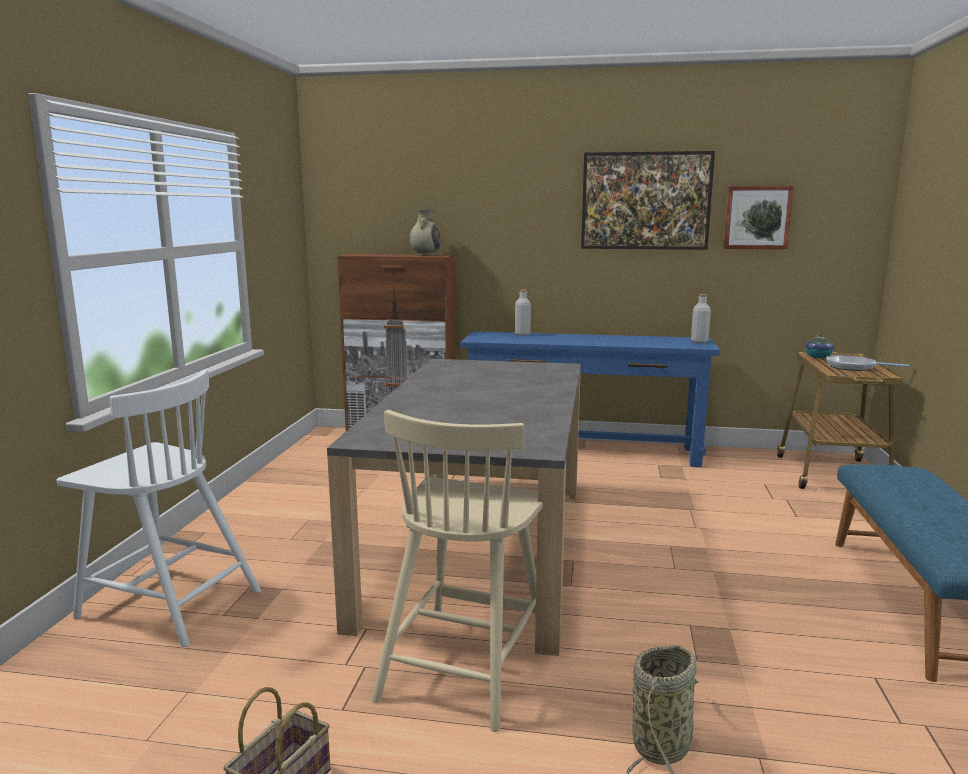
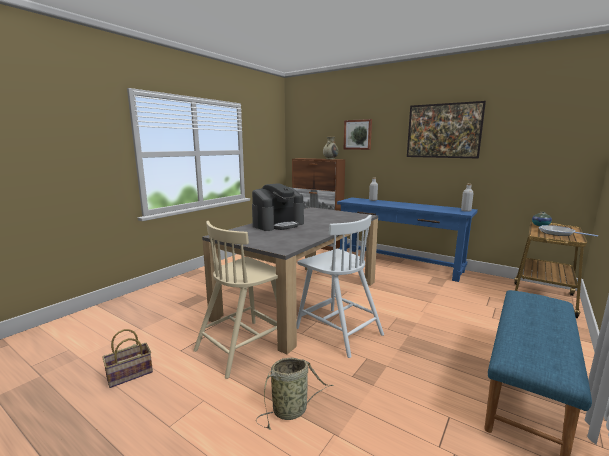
camera: 25 degrees right, 0 degrees up
white chair [57,370,261,647] -> white chair moved to [297,215,384,358]
picture [723,186,794,249] -> picture moved to [344,119,372,150]
none -> coffee machine [252,184,304,231]

